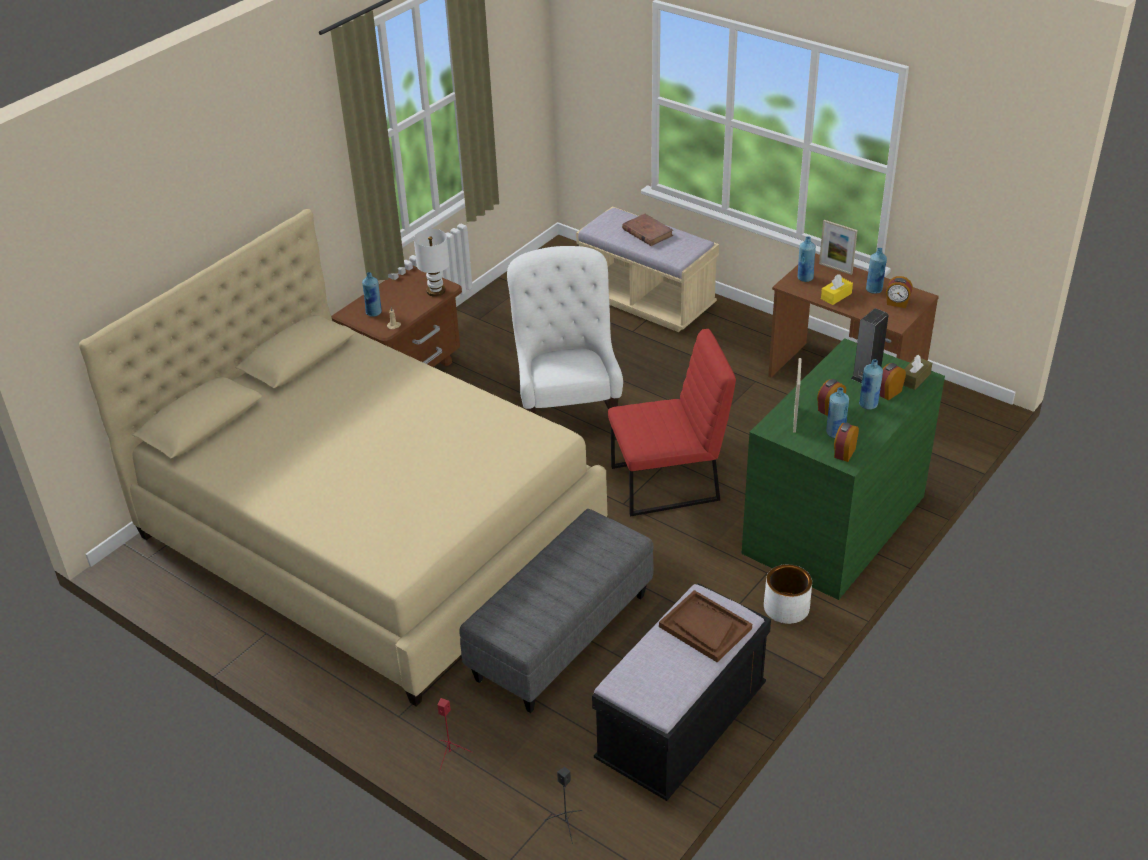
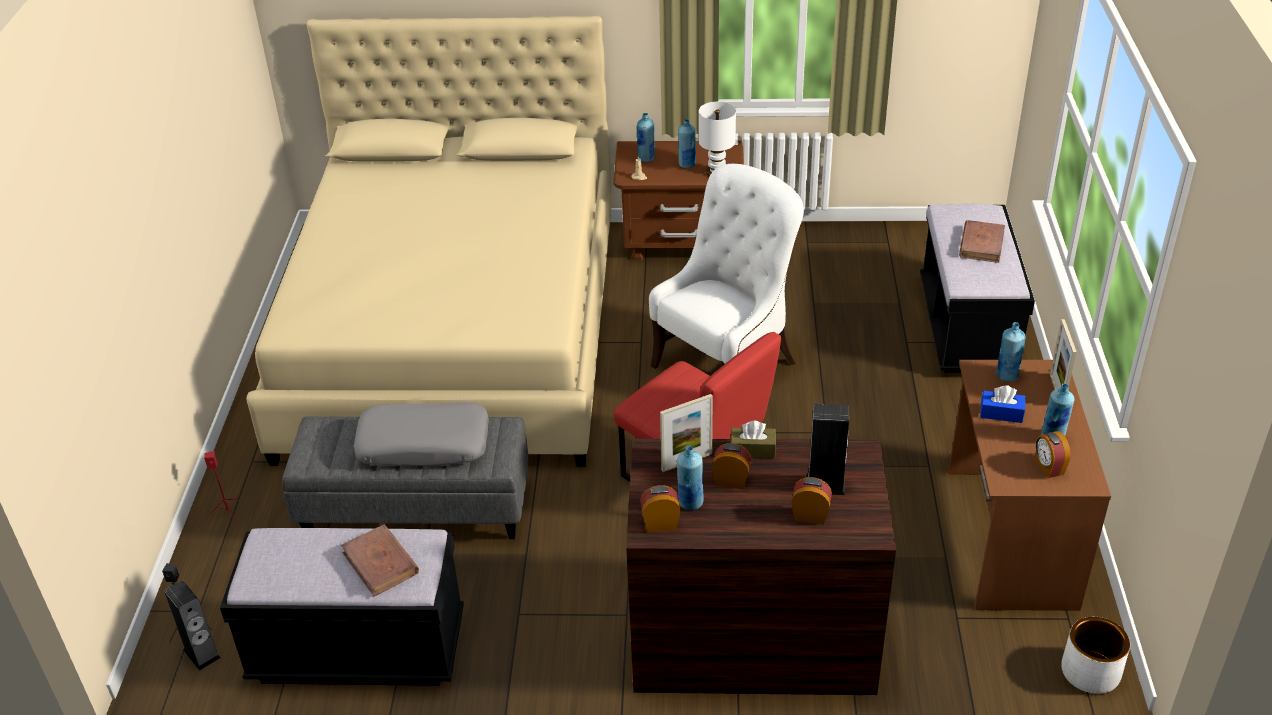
camera: 55 degrees right, 0 degrees up
beige bench [576,206,719,332] -> black bench [920,204,1035,373]
brown tray [659,590,752,662] -> brown book [341,525,419,596]
green dresser [741,338,945,600] -> brown dresser [626,439,896,695]
white planter [764,564,812,624] -> white planter moved to [1061,617,1130,694]
yellow tissue box [821,274,853,305] -> blue tissue box [980,385,1025,423]
blue bottle [859,359,883,410] -> blue bottle moved to [678,119,696,168]
brown tissue box [903,355,932,390] -> brown tissue box moved to [731,421,776,458]
none -> speaker [164,581,221,671]
none -> grey pillow [353,402,489,466]

